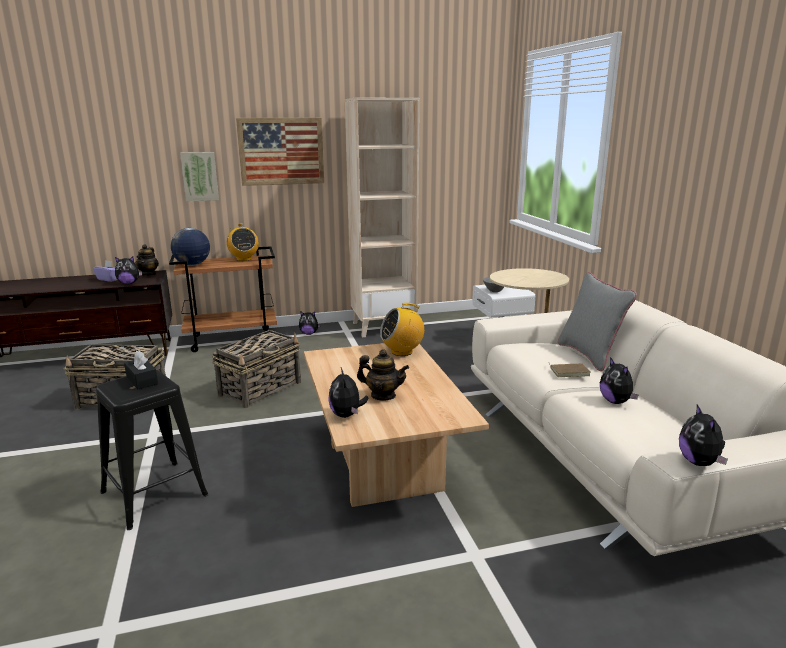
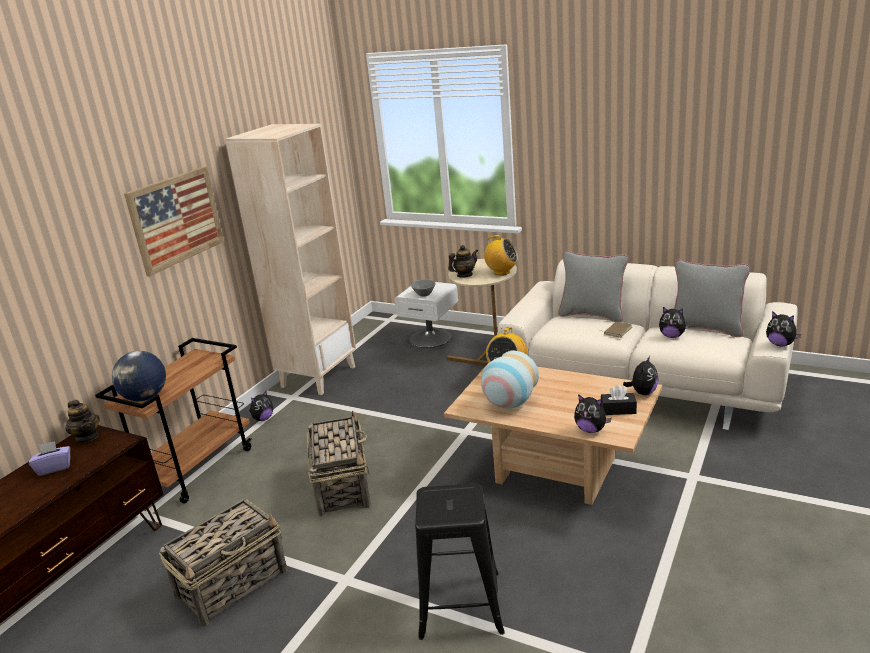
camera: 45 degrees left, 5 degrees up
plush toy [115,256,142,284] -> plush toy moved to [623,356,658,395]
black tissue box [124,351,158,389] -> black tissue box moved to [601,385,637,415]
picture [180,152,219,202] -> none
radio [227,223,259,261] -> radio moved to [482,235,518,275]
teapot [357,349,409,400] -> teapot moved to [448,245,478,278]
none -> vase [481,350,539,409]
none -> grey pillow [674,259,750,337]

